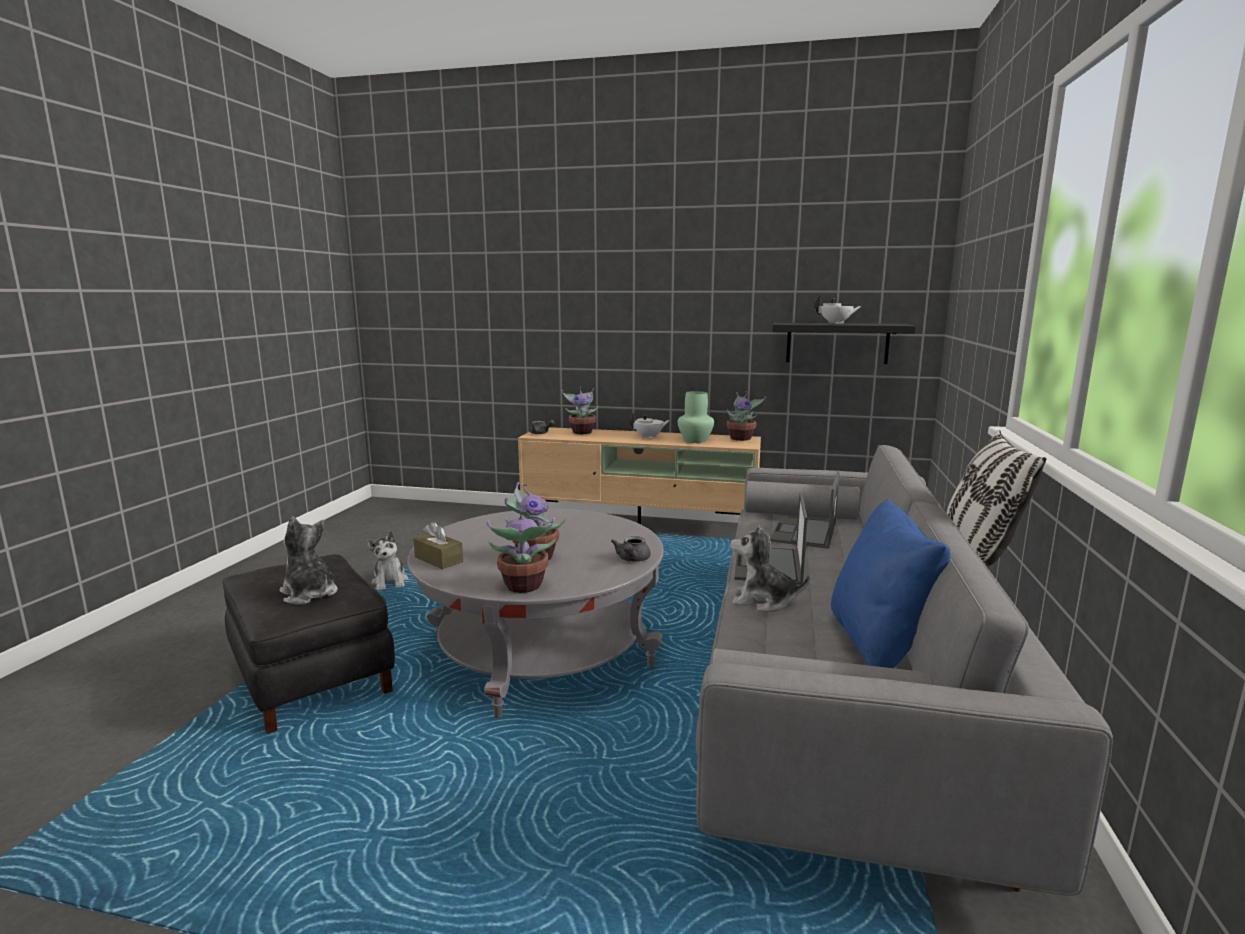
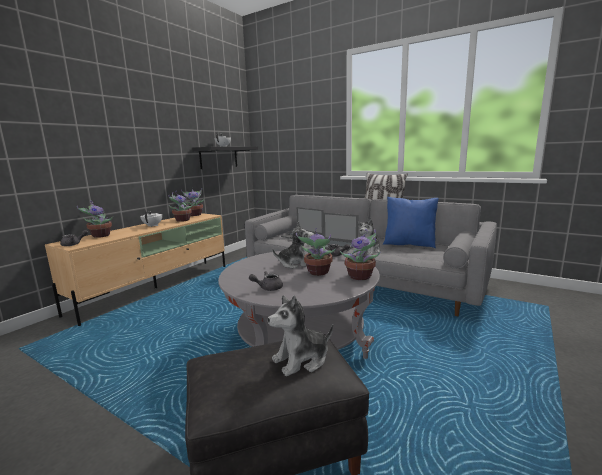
camera: 70 degrees left, 0 degrees up
plush toy [367,530,408,590] -> plush toy moved to [272,221,314,269]
brown tissue box [413,522,463,569] -> none
green vase [678,391,714,443] -> potted plant [169,191,194,222]
none -> grey teapot [249,271,283,291]

